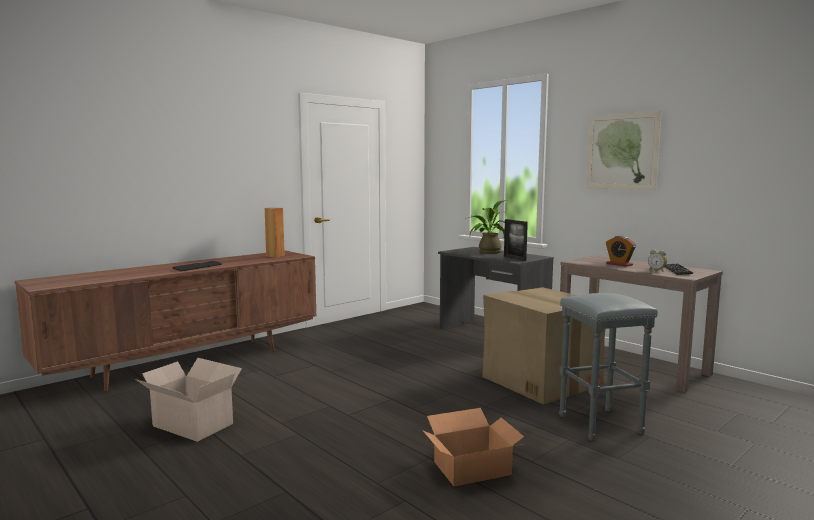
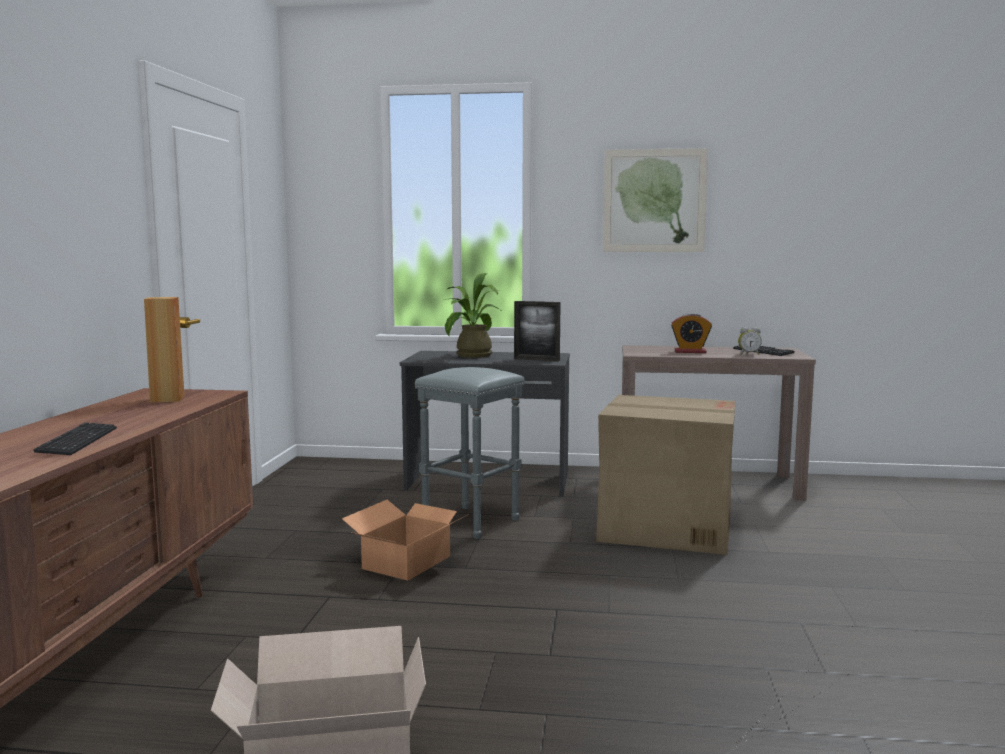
camera: 40 degrees left, 0 degrees up
cardboard box [422,408,524,487] -> cardboard box moved to [342,500,469,581]
grey stool [559,293,658,441] -> grey stool moved to [415,367,524,539]

